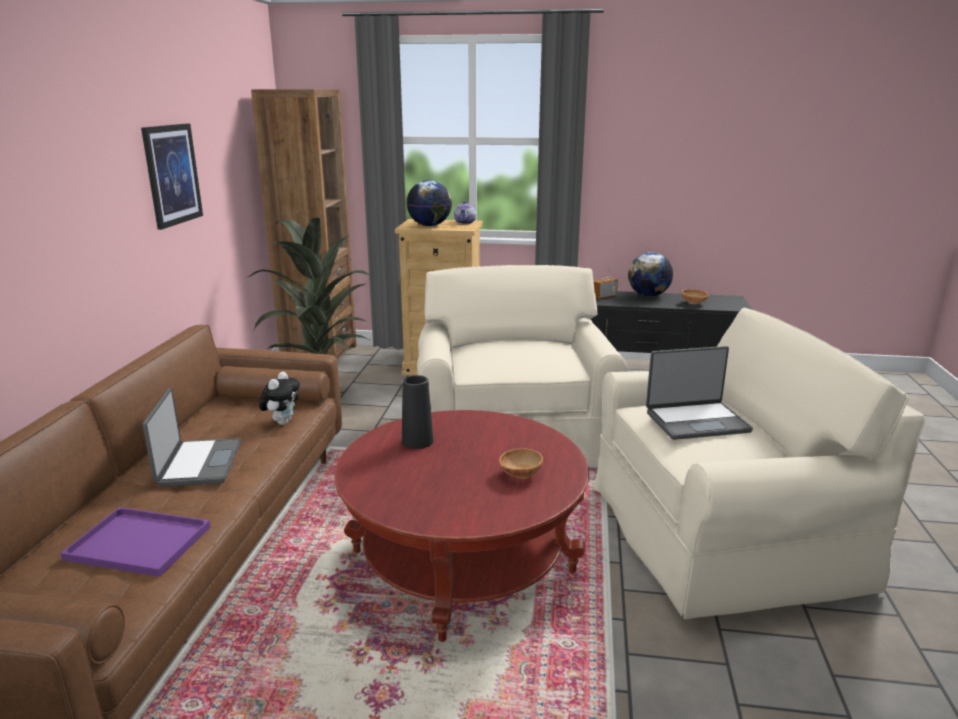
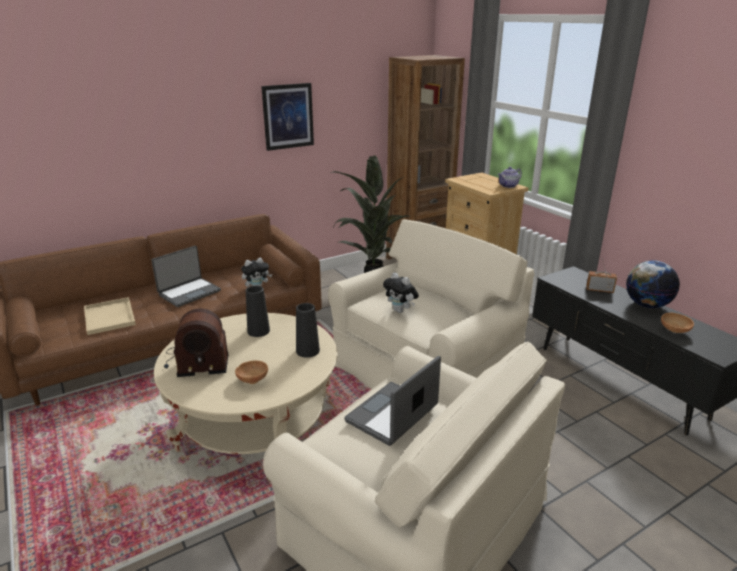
camera: 50 degrees right, 5 degrees up
purple tray [60,507,210,577] -> beige tray [84,297,136,335]
red coffee table [334,410,589,642] -> beige coffee table [154,313,338,454]
globe [407,180,452,226] -> none
laptop [646,346,753,440] -> laptop turned 90 degrees clockwise [344,356,441,446]
none -> radio [164,309,228,377]
none -> black vase [296,303,320,358]
none -> plush toy [383,272,419,313]

